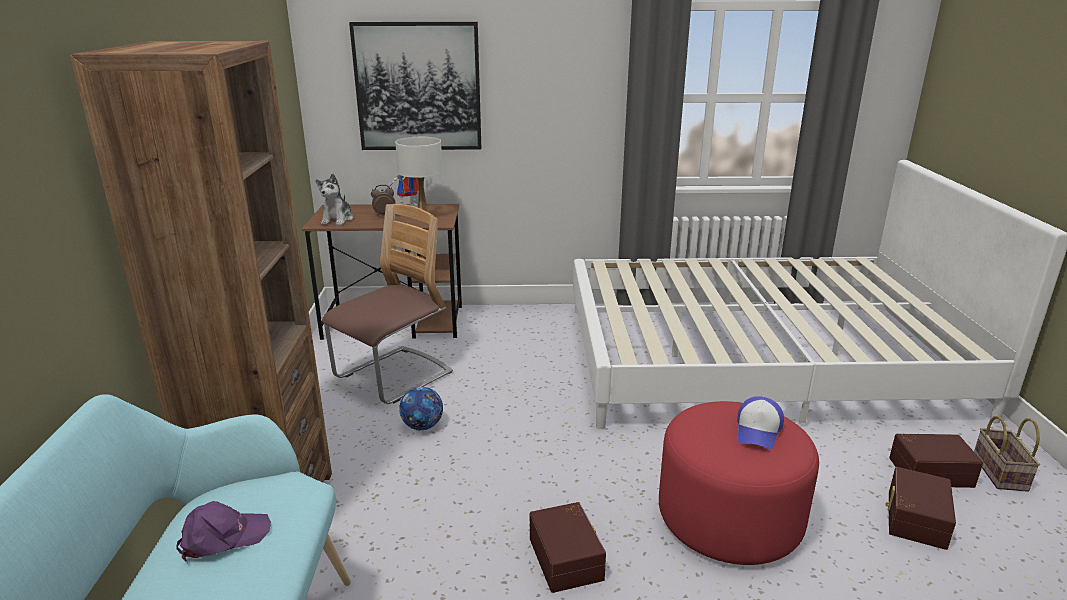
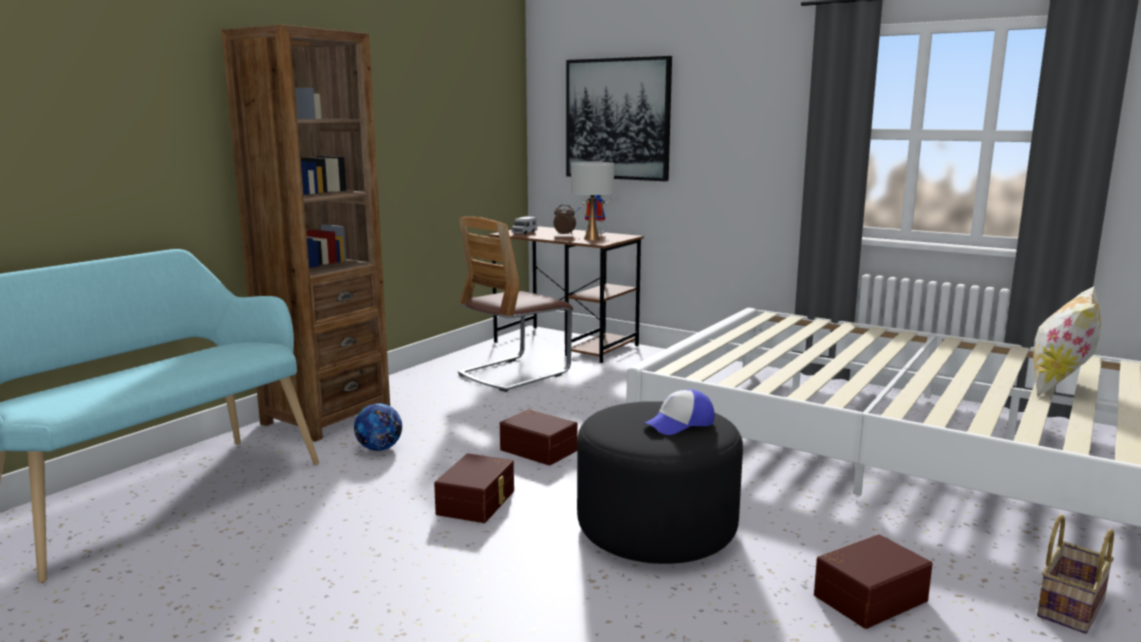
camera: 35 degrees right, 10 degrees down
purple cap [177,501,271,562] -> none
plush toy [316,174,353,225] -> toy truck [512,216,537,235]
chair [322,204,453,404] -> chair turned 150 degrees clockwise [458,217,573,392]
football [399,387,443,430] -> football moved to [354,403,402,451]
red ottoman [659,401,819,565] -> black ottoman [577,401,743,564]
brown storage box [889,434,983,488] -> brown storage box moved to [500,409,578,466]
none -> pillow [1033,287,1101,397]

